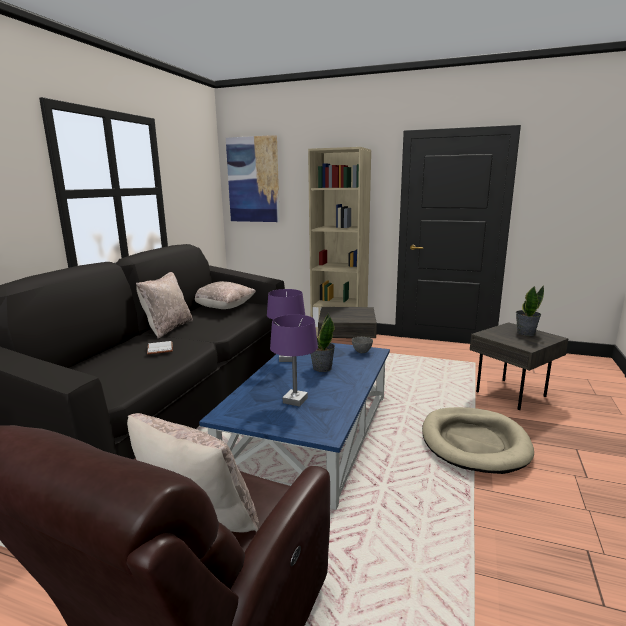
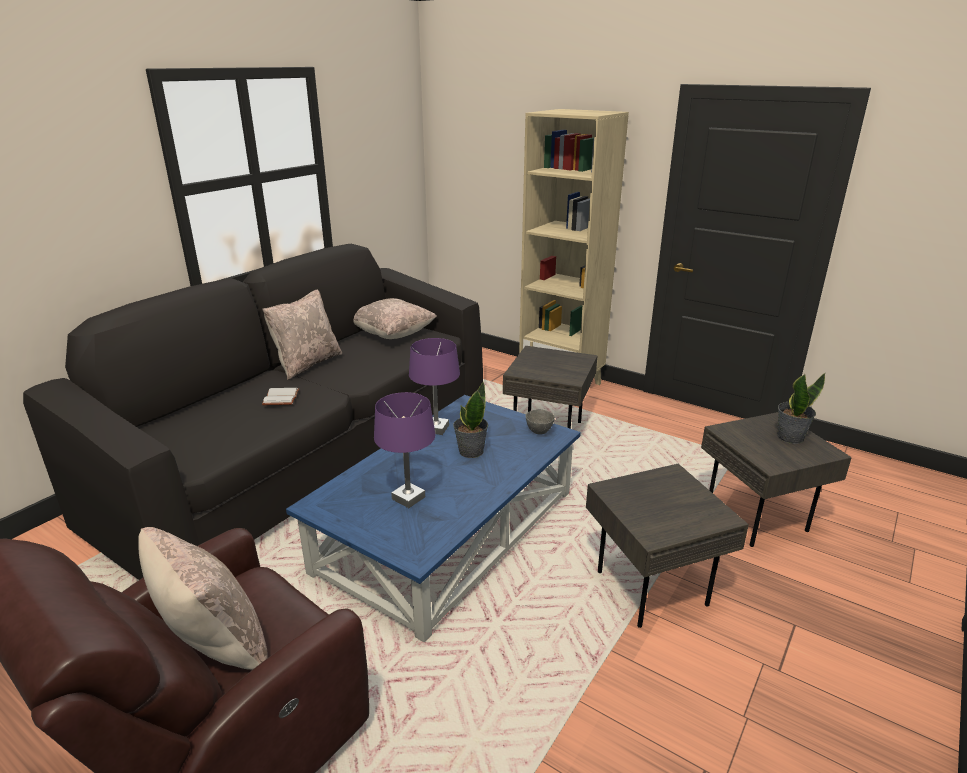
camera: 15 degrees right, 10 degrees up
picture [226,135,280,222] -> none
beige dog bed [422,407,534,474] -> grey side table [586,464,749,628]

